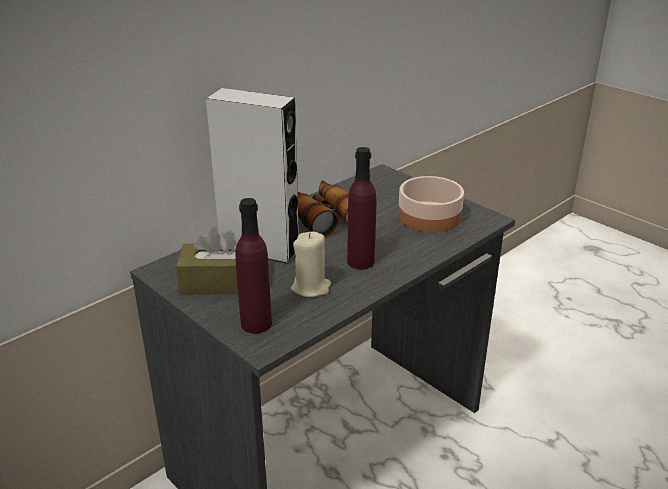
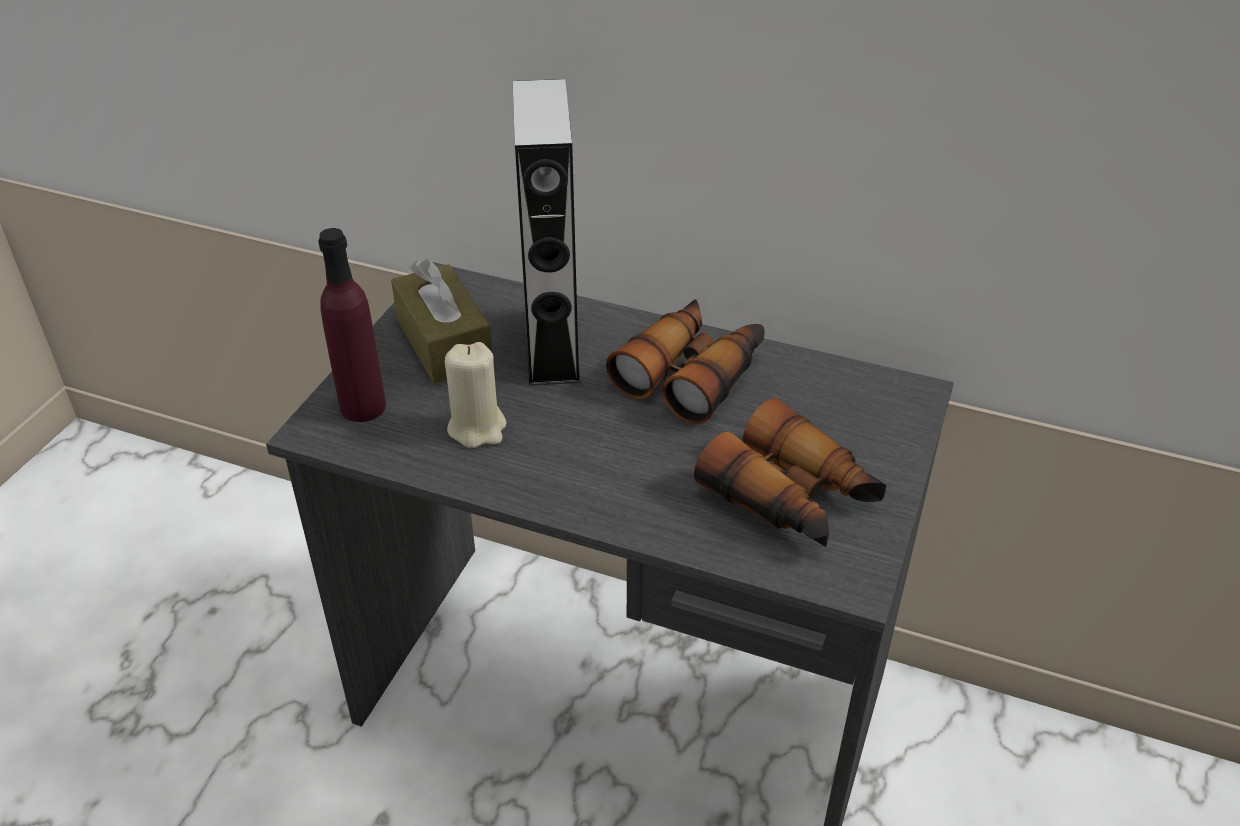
camera: 65 degrees right, 10 degrees up
purple bottle [347,147,376,269] -> none
bowl [398,176,464,232] -> binoculars [694,398,887,547]

